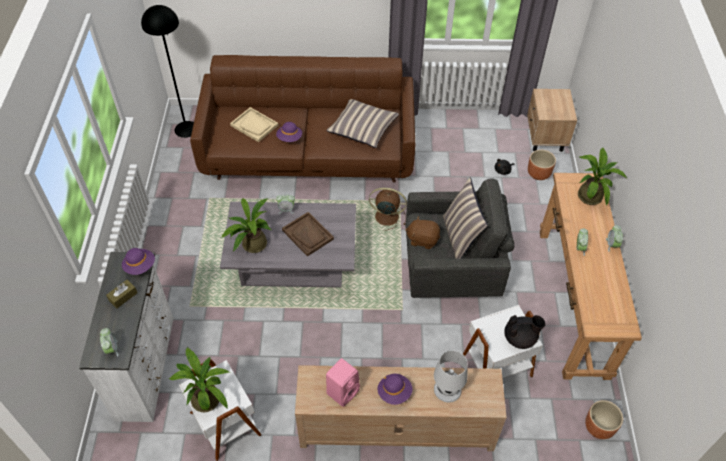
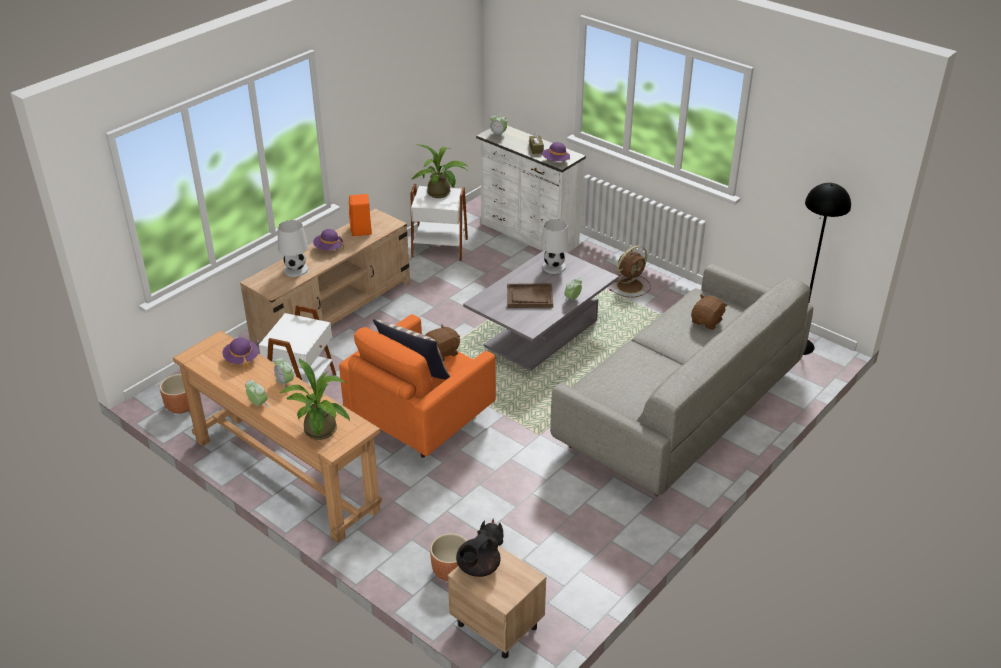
camera: 130 degrees right, 15 degrees down
brown sofa [190,55,415,183] -> grey sofa [550,264,813,496]
potted plant [221,198,272,253] -> white table lamp [541,219,569,274]
beige tray [230,107,278,142] -> brown plush toy [691,295,727,330]
purple hat [276,122,302,142] -> purple hat moved to [223,337,259,369]
pillow [326,99,399,148] -> none
pink speaker [326,358,360,407] -> orange speaker [349,194,372,236]
brown fan [369,188,407,231] -> brown fan moved to [610,245,651,297]
grey armchair [406,178,514,298] -> orange armchair [339,314,496,458]
black teapot [504,315,546,349] -> black teapot moved to [456,530,501,577]

